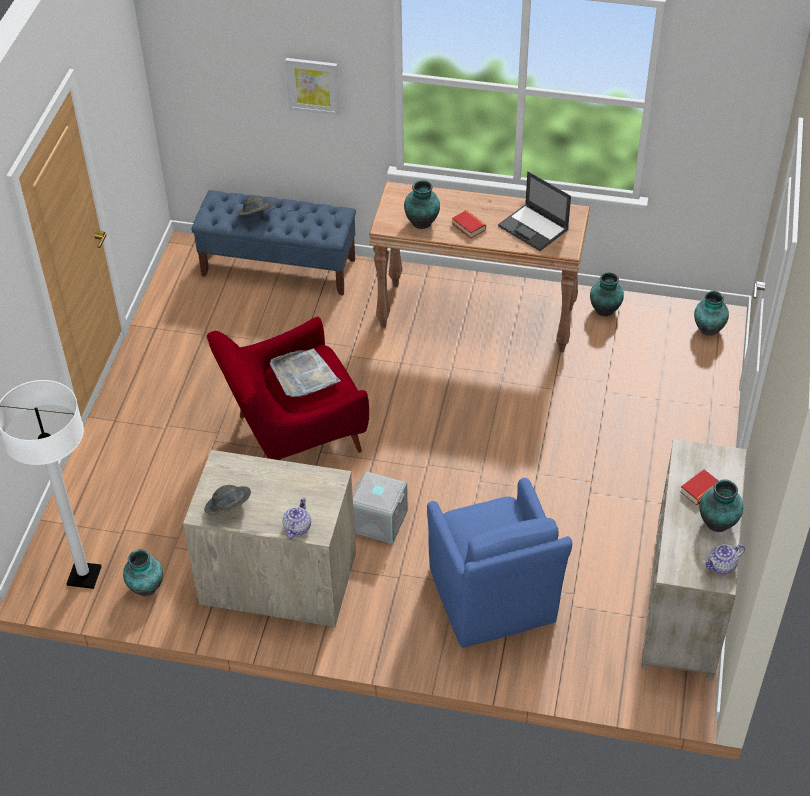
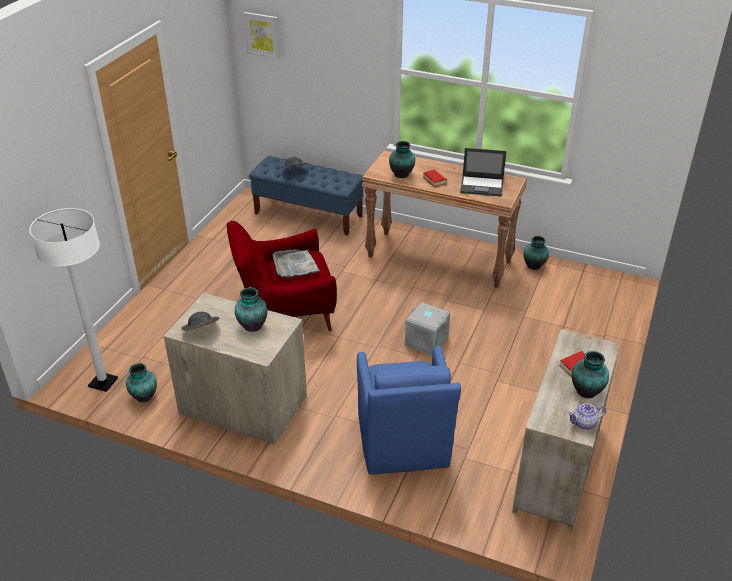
camera: 10 degrees right, 10 degrees down
teapot [283,497,311,540] -> none
picture [285,58,340,115] -> picture moved to [244,12,280,59]
grey storage box [353,471,408,544] -> grey storage box moved to [405,302,450,356]
laptop [498,171,571,251] -> laptop turned 45 degrees counterclockwise [460,148,506,197]
vase [694,291,729,336] -> vase moved to [235,287,267,332]

